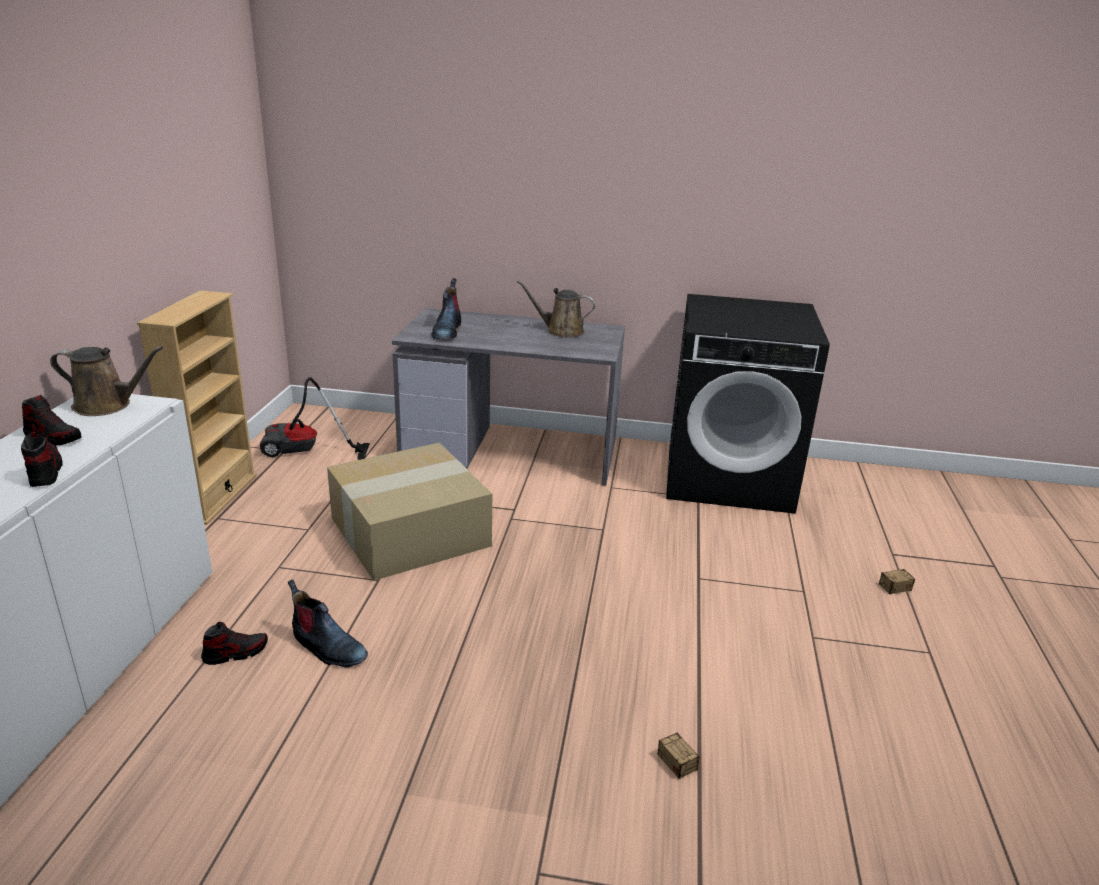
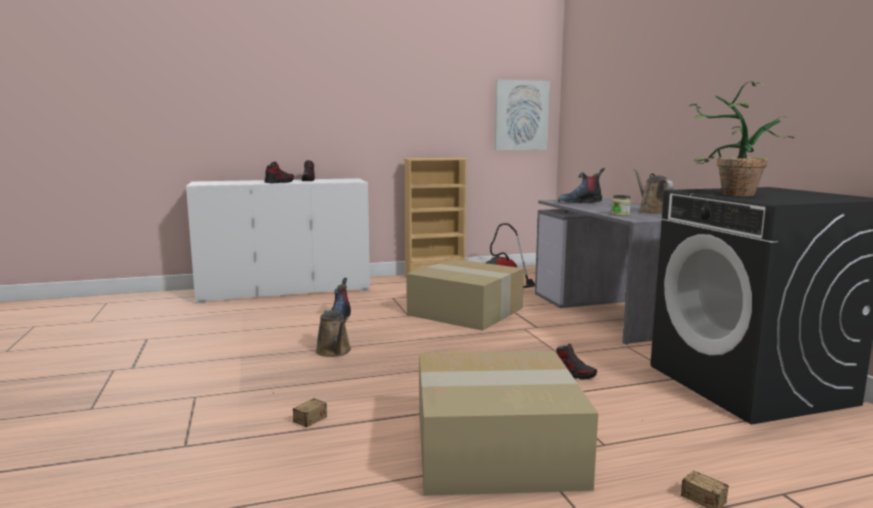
camera: 65 degrees right, 15 degrees down
brown watering can [50,346,163,416] -> brown watering can moved to [315,309,351,357]
shoe [201,622,268,665] -> shoe moved to [556,344,597,380]
none -> cardboard box [419,351,598,496]
none -> picture [494,79,550,150]
none -> jar [611,195,631,216]
none -> potted plant [688,81,795,196]

